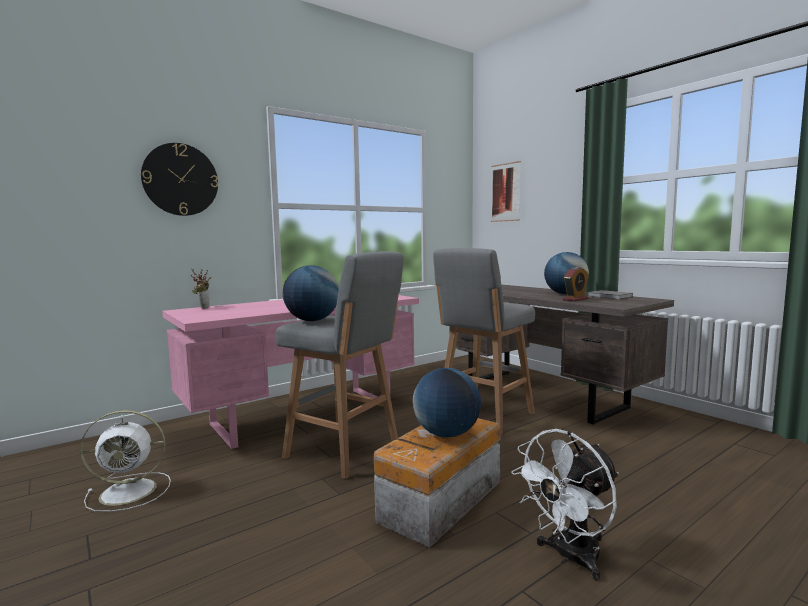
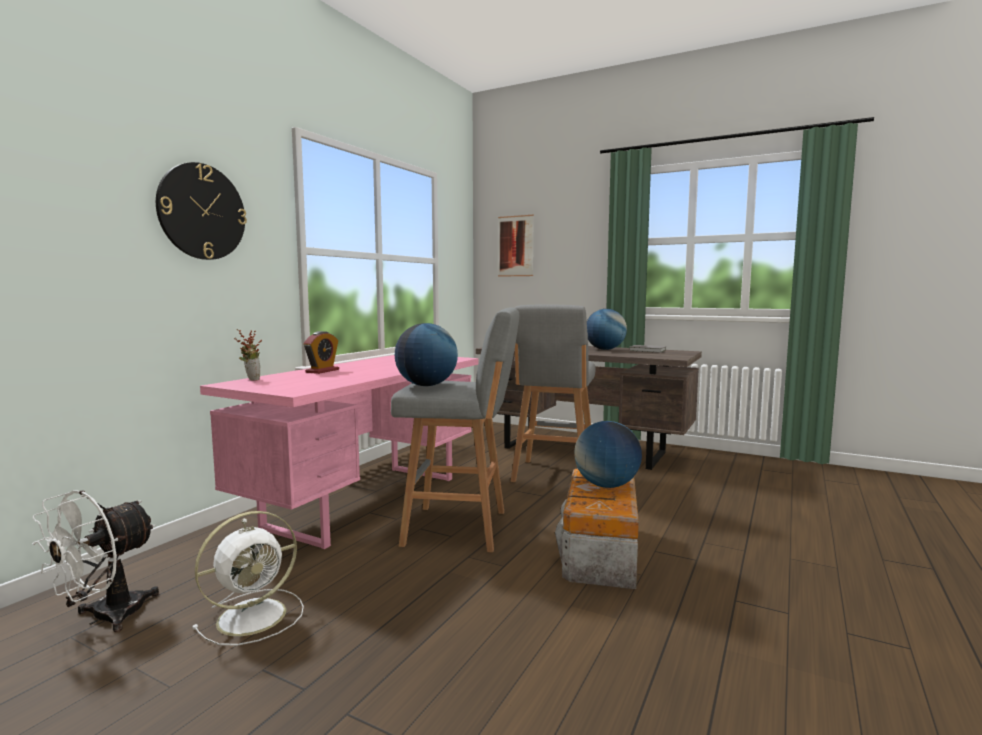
camera: 25 degrees left, 0 degrees up
white fan [511,429,619,581] -> white fan moved to [32,490,159,632]
alarm clock [563,267,589,301] -> alarm clock moved to [304,331,339,374]

